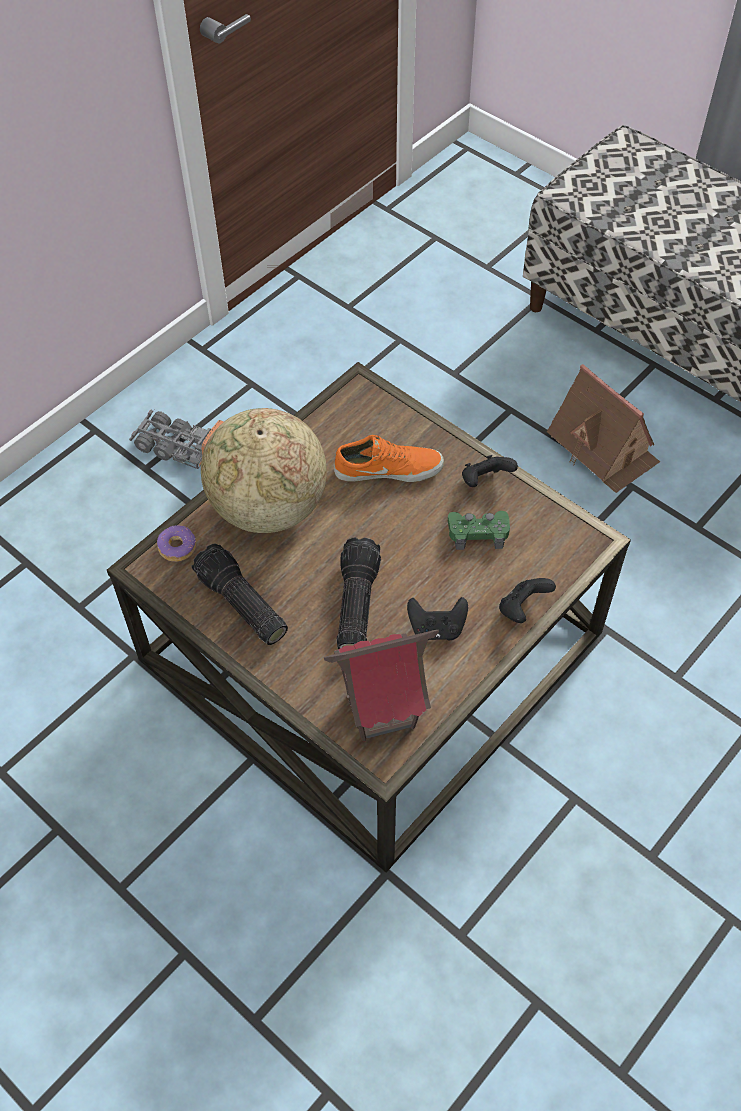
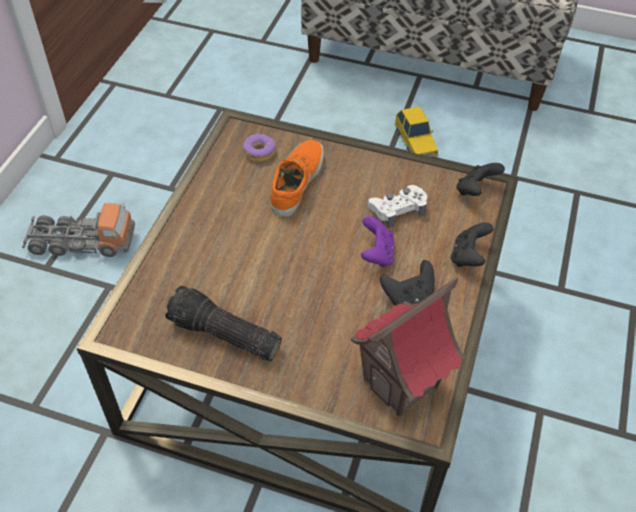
camera: 25 degrees left, 5 degrees down
donut [157,526,196,562] -> donut moved to [243,134,275,162]
globe [201,408,327,533] -> none
orange shoe [334,435,444,482] -> orange shoe turned 45 degrees counterclockwise [270,140,324,217]
flashlight [337,537,381,649] -> none
green game controller [448,511,510,550] -> white game controller [368,185,427,228]
black game controller [462,455,518,487] -> black game controller moved to [456,163,505,196]
toy house [547,364,660,493] -> toy car [394,106,438,157]
none -> purple game controller [361,216,394,267]

